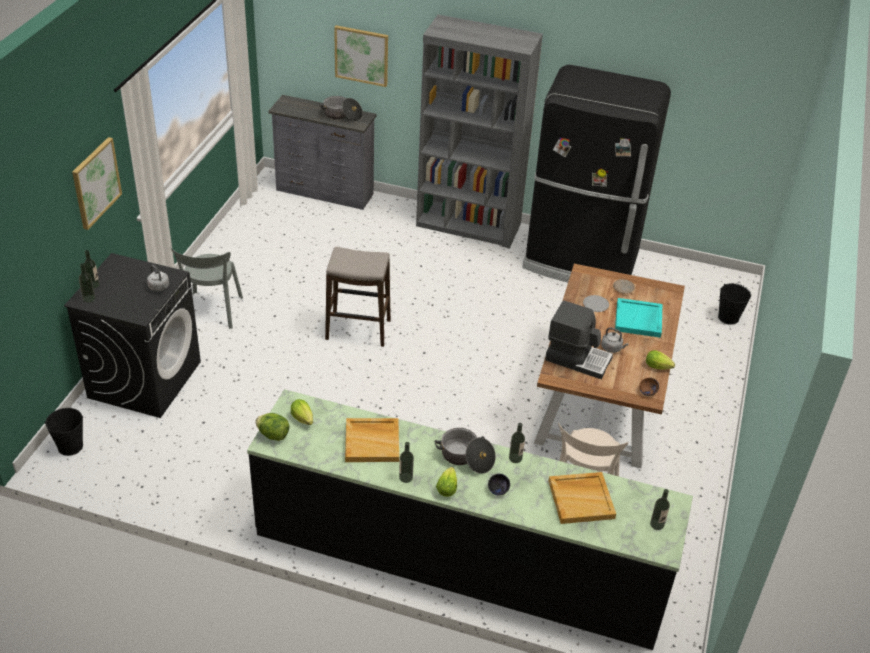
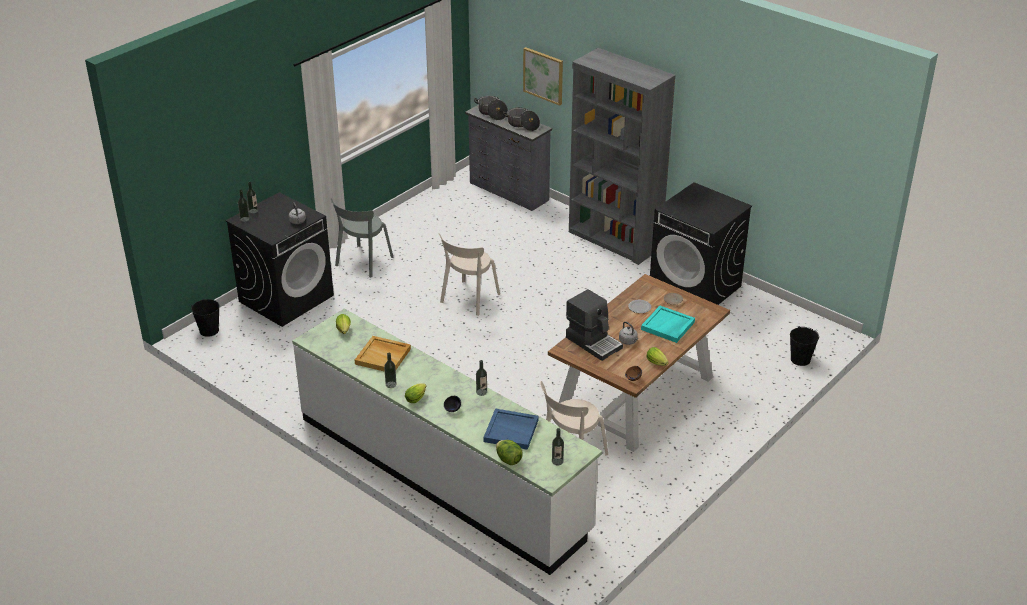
camera: 25 degrees right, 5 degrees down
picture [72,137,122,230] -> none
black counter [247,389,693,650] -> white counter [292,309,602,575]
lettuce [255,413,289,441] -> lettuce moved to [496,440,523,465]
stool [325,247,391,347] -> beige chair [439,233,500,316]
cooking pot [434,428,496,474] -> cooking pot moved to [474,96,508,120]
black fridge [522,65,671,282] -> black washing machine [650,182,752,305]
beige tray [549,472,616,524] -> blue tray [483,408,539,450]

